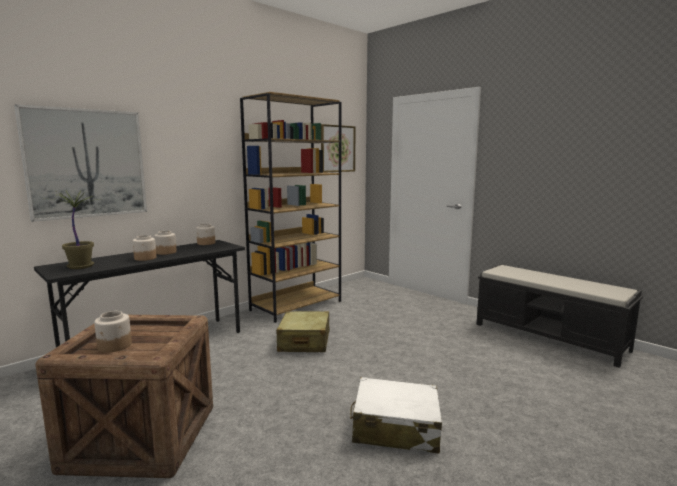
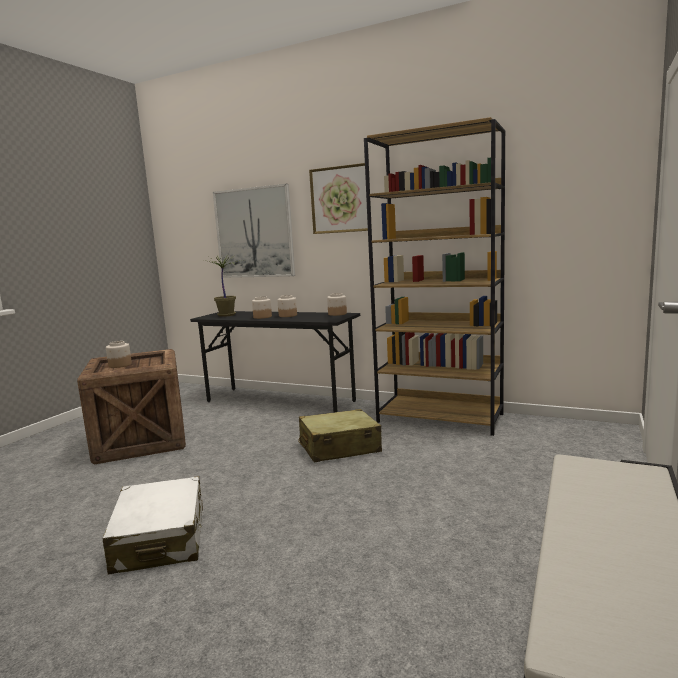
camera: 70 degrees right, 0 degrees up
picture [321,124,355,173] -> picture moved to [309,163,368,234]

